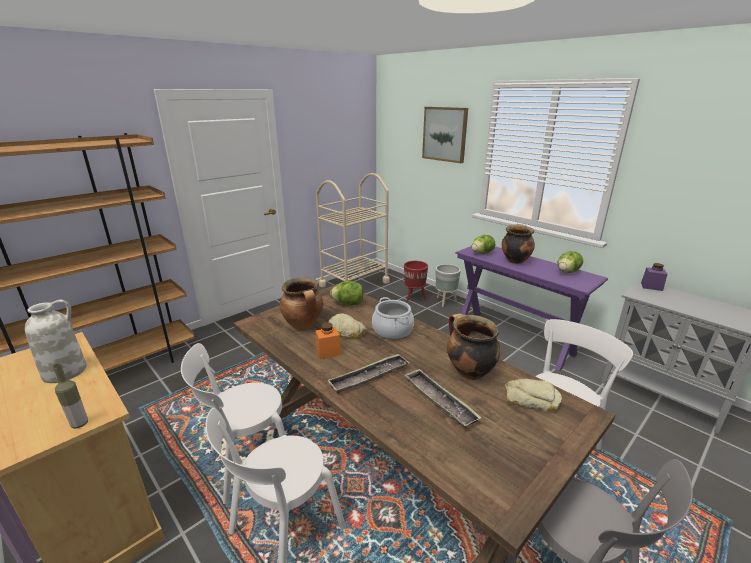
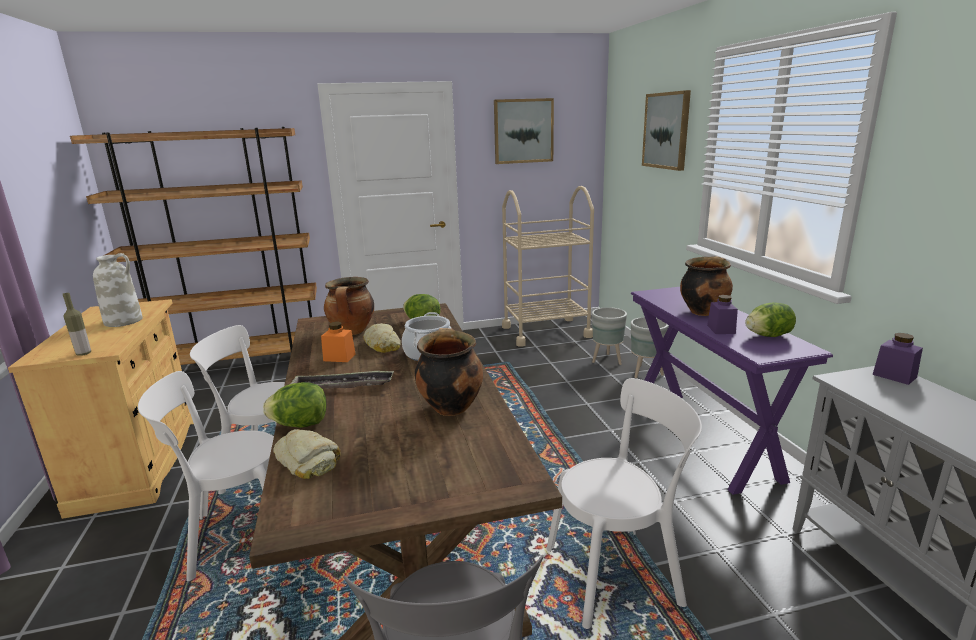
camera: 30 degrees right, 5 degrees down
red planter [404,261,428,302] -> grey planter [592,307,627,365]
tray [404,369,482,426] -> none
lettuce [472,235,495,254] -> lettuce moved to [263,382,327,428]
bread [505,379,562,411] -> bread moved to [273,429,341,479]
none -> picture [494,98,554,164]
none -> purple jar [707,295,738,334]

